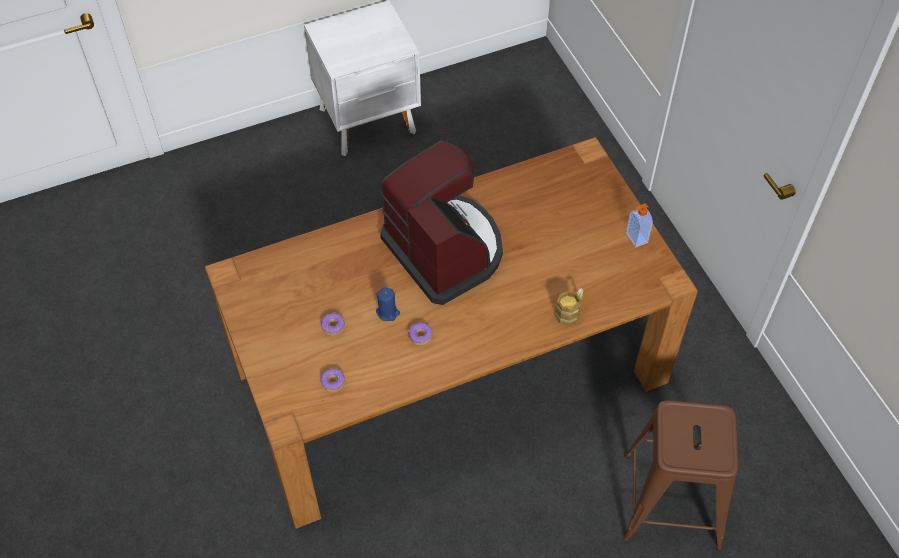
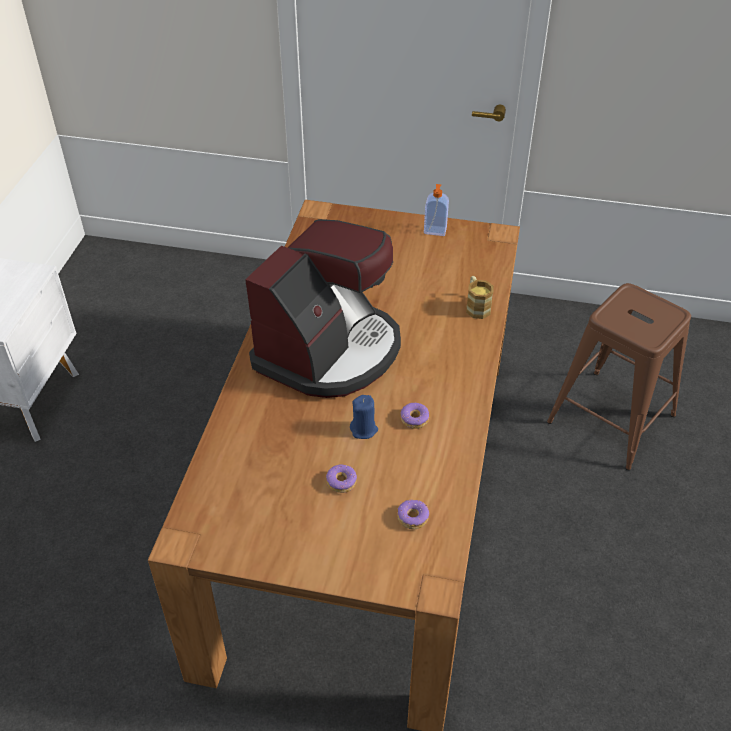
camera: 55 degrees left, 10 degrees down
coffee machine [380,140,503,305] -> coffee machine turned 120 degrees clockwise [245,219,401,398]

